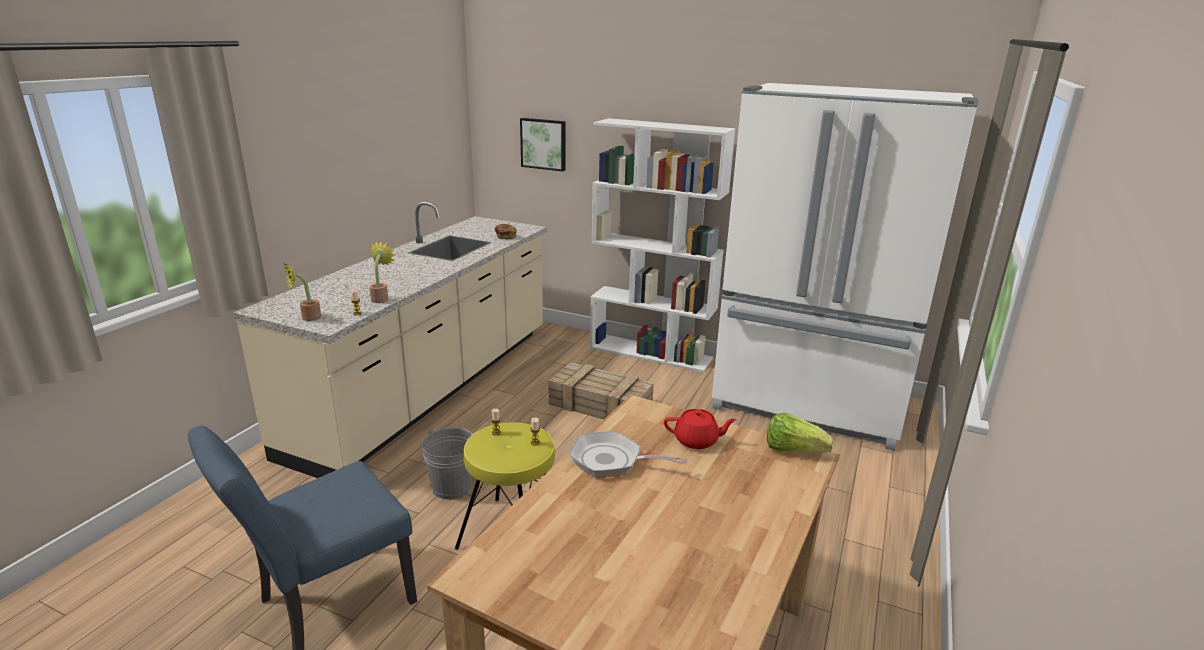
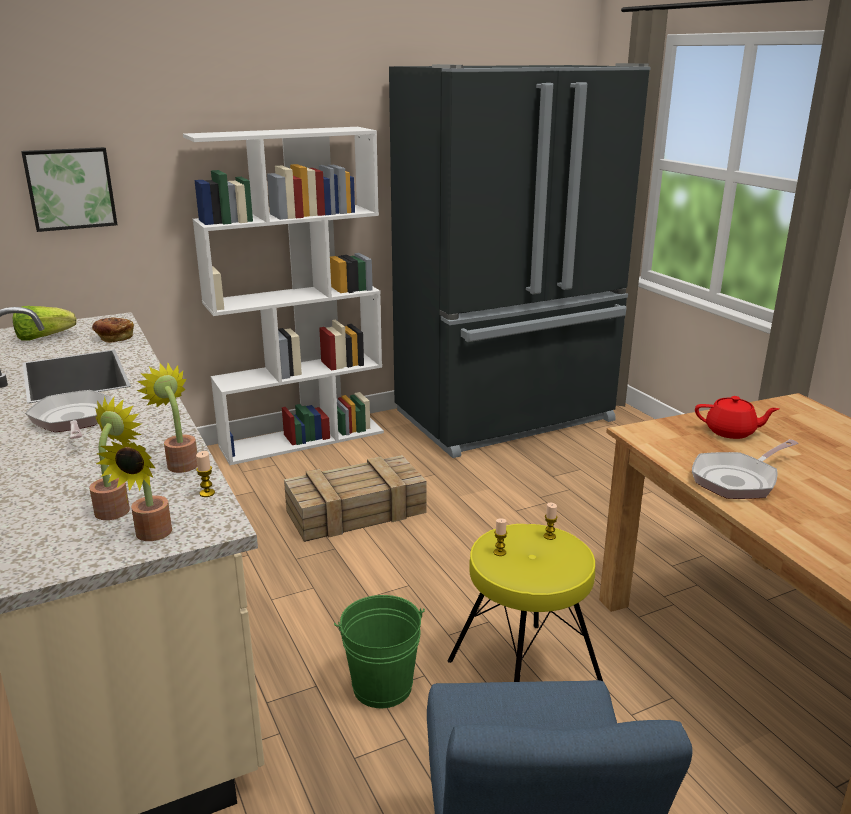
camera: 50 degrees left, 0 degrees up
grey bucket [422,427,473,499] -> green bucket [334,595,425,708]
red teapot [664,409,737,449] -> red teapot turned 60 degrees clockwise [695,396,779,439]
white fridge [712,83,978,451] -> black fridge [389,63,651,458]
lettuce [767,413,834,453] -> lettuce moved to [13,306,76,341]
none -> frying pan [25,390,112,439]
none -> potted plant [89,397,142,520]

